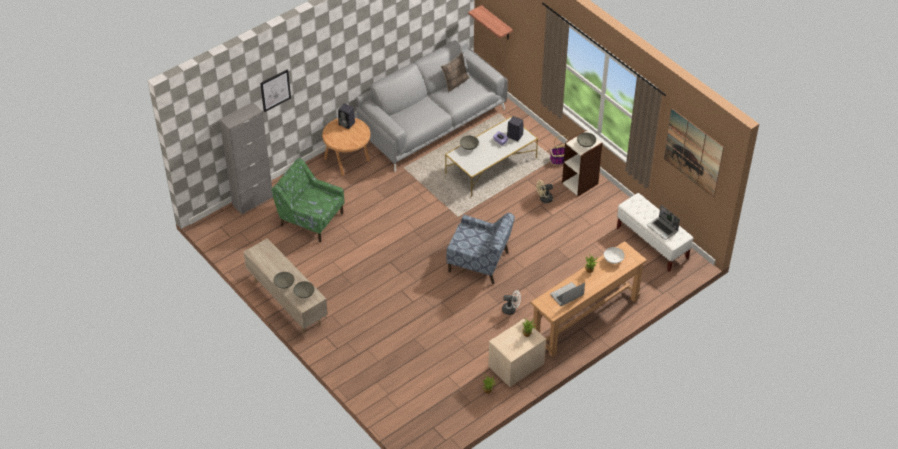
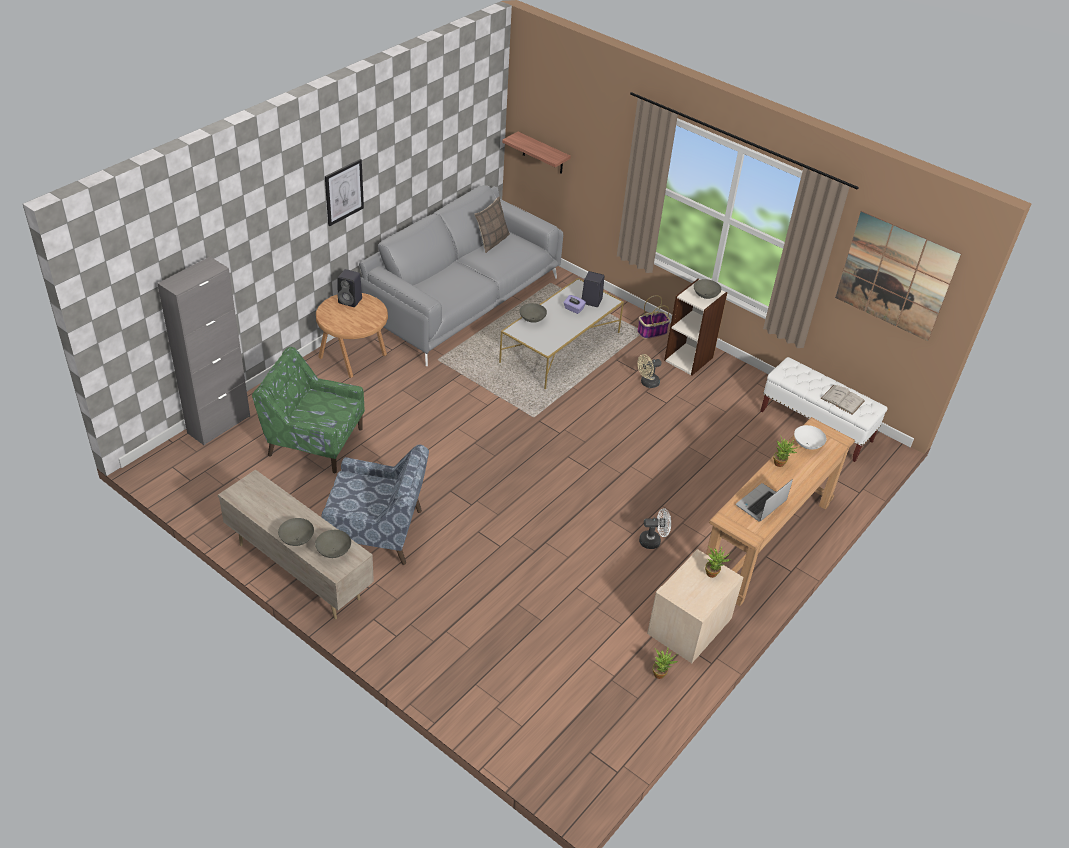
camera: 15 degrees left, 5 degrees down
picture [260,69,291,112] -> picture moved to [325,159,364,226]
blue armchair [446,213,515,284] -> blue armchair moved to [321,445,429,565]
laptop [647,205,680,240] -> white book [821,385,864,415]

